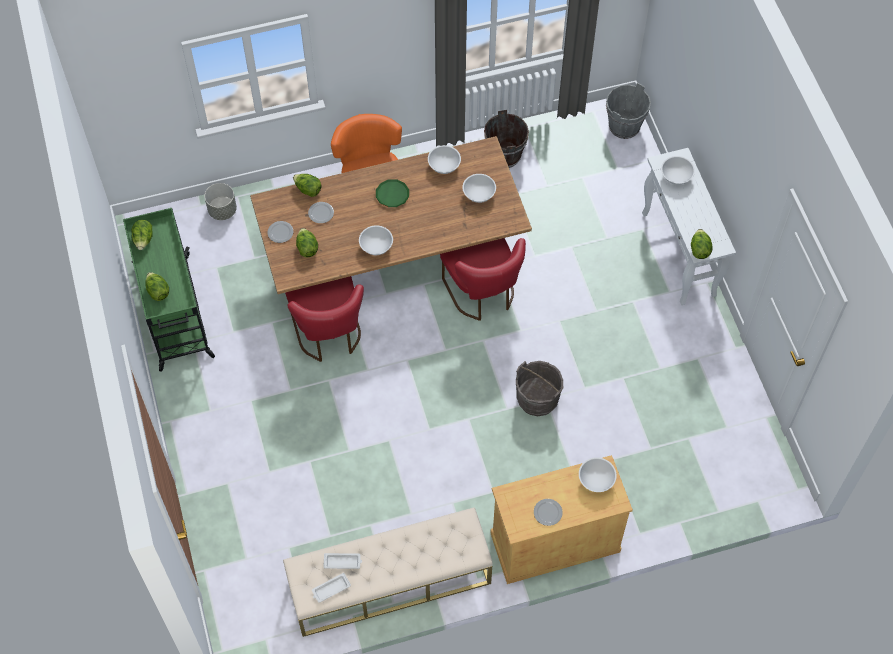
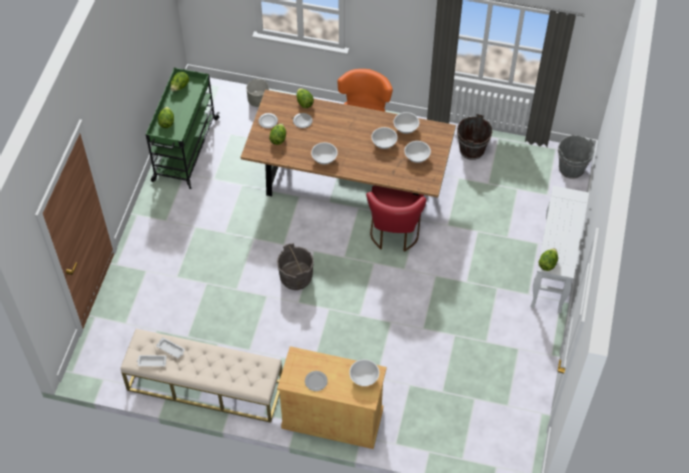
camera: 30 degrees right, 5 degrees down
red chair [285,276,364,362] -> none
green plate [376,180,409,207] -> none
grey bucket [516,361,564,416] -> grey bucket moved to [277,243,314,290]
white bowl [661,156,695,185] -> white bowl moved to [371,127,398,149]

